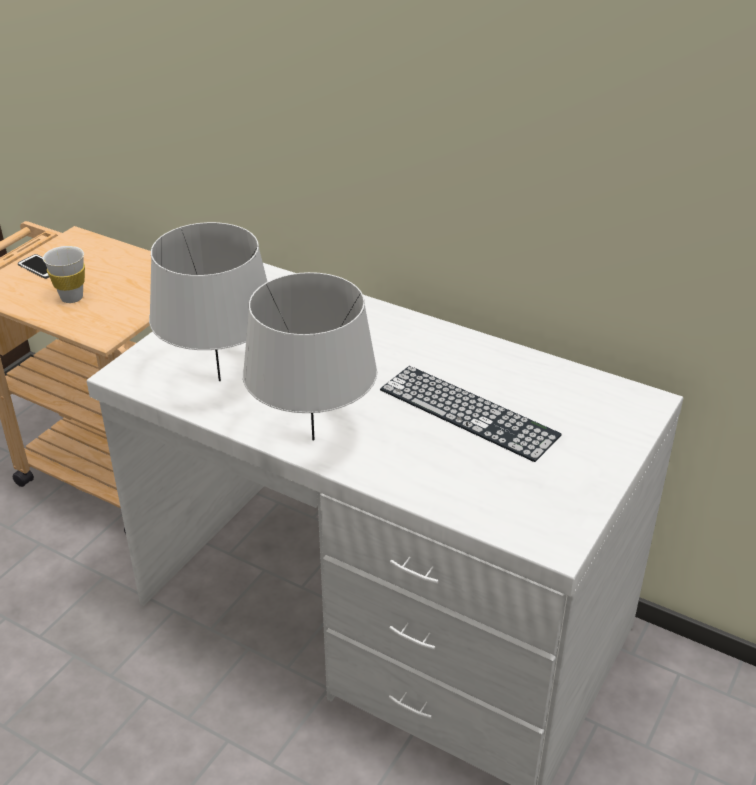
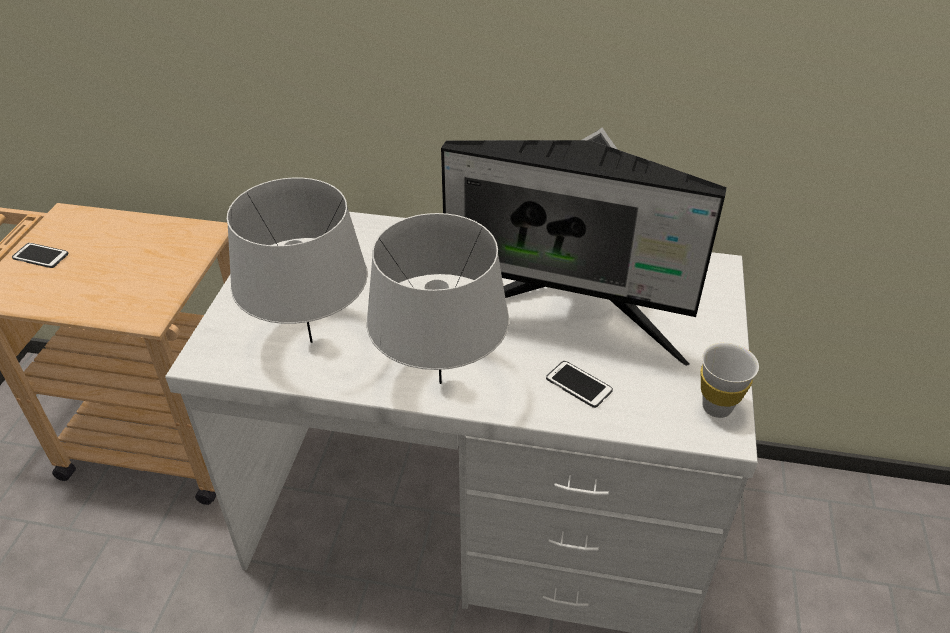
camera: 20 degrees left, 5 degrees up
white cup [43,246,85,303] -> white cup moved to [701,343,759,418]
keyboard [380,366,562,462] -> monitor [441,127,727,366]
none -> phone [546,361,613,408]

